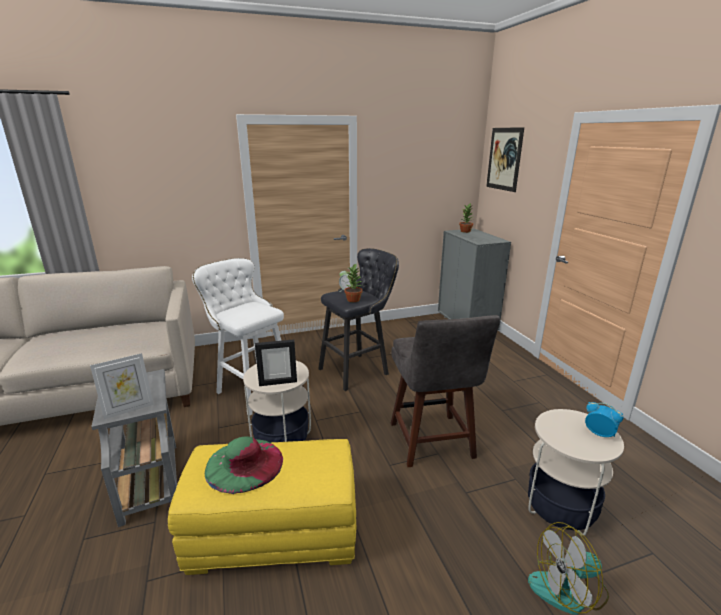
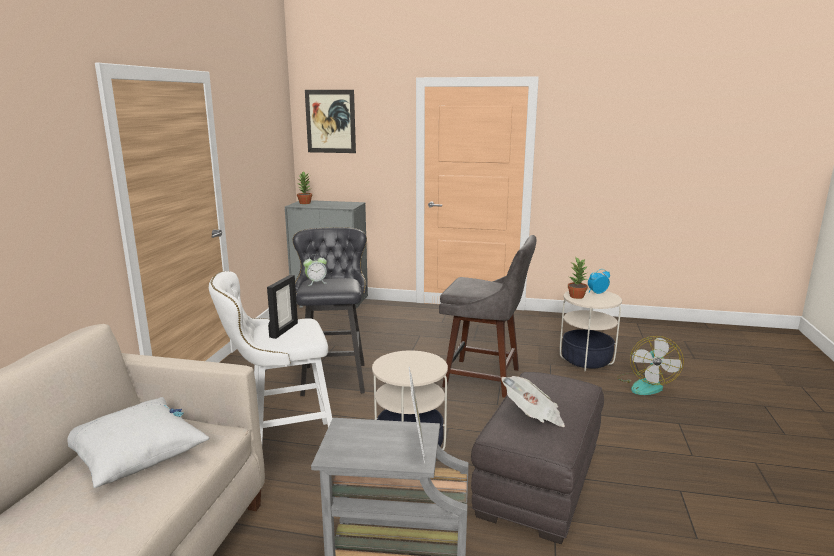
camera: 60 degrees left, 5 degrees down
yellow ottoman [168,439,356,575] -> grey ottoman [471,372,604,544]
green hat [205,436,283,494] -> newspaper [501,376,565,427]
picture frame [255,340,297,386] -> picture frame moved to [267,275,298,339]
potted plant [344,264,362,302] -> potted plant moved to [568,258,588,299]
none -> grey pillow [67,397,210,488]

